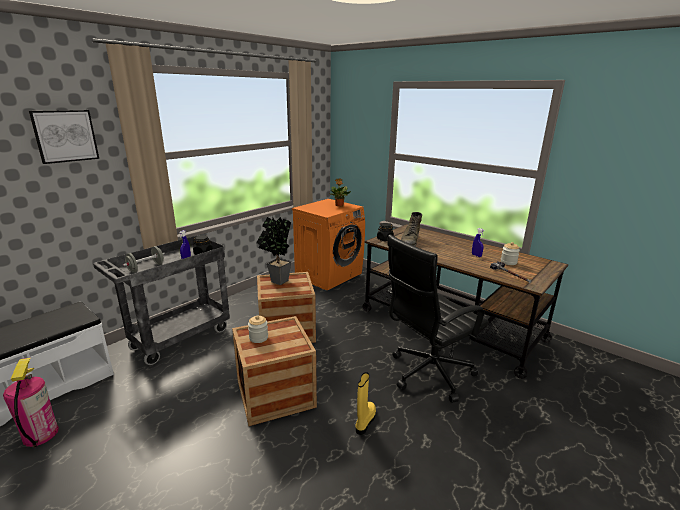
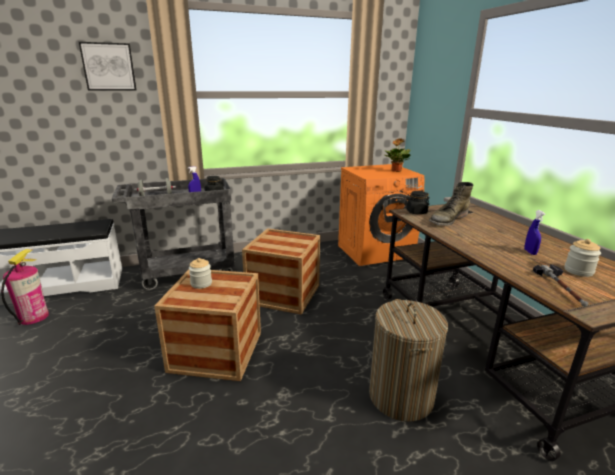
camera: 30 degrees right, 0 degrees up
potted plant [256,217,291,285] -> none
yellow boot [356,372,376,435] -> none
black office chair [388,235,489,403] -> laundry basket [369,299,448,422]

